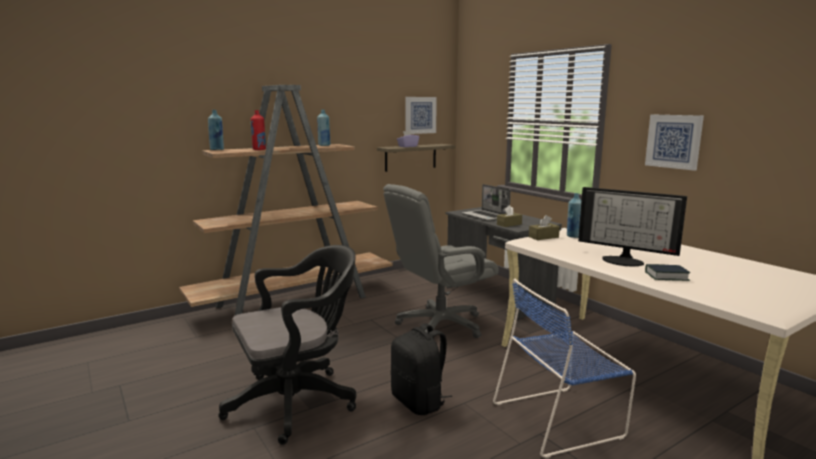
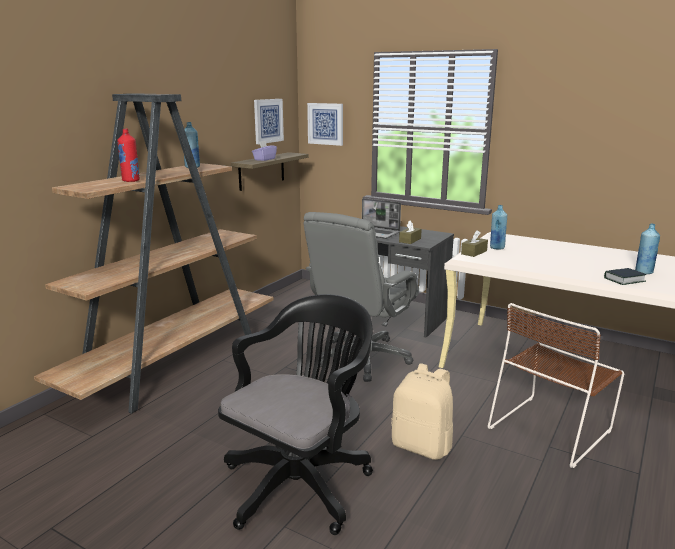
camera: 25 degrees left, 5 degrees up
blue bottle [208,110,224,150] -> blue bottle moved to [635,224,660,274]
black backpack [391,323,452,415] -> beige backpack [391,363,453,460]
blue chair [493,278,636,458] -> brown chair [488,303,624,468]
monitor [578,187,687,267] -> none
picture [645,114,704,171] -> picture moved to [307,103,343,146]

